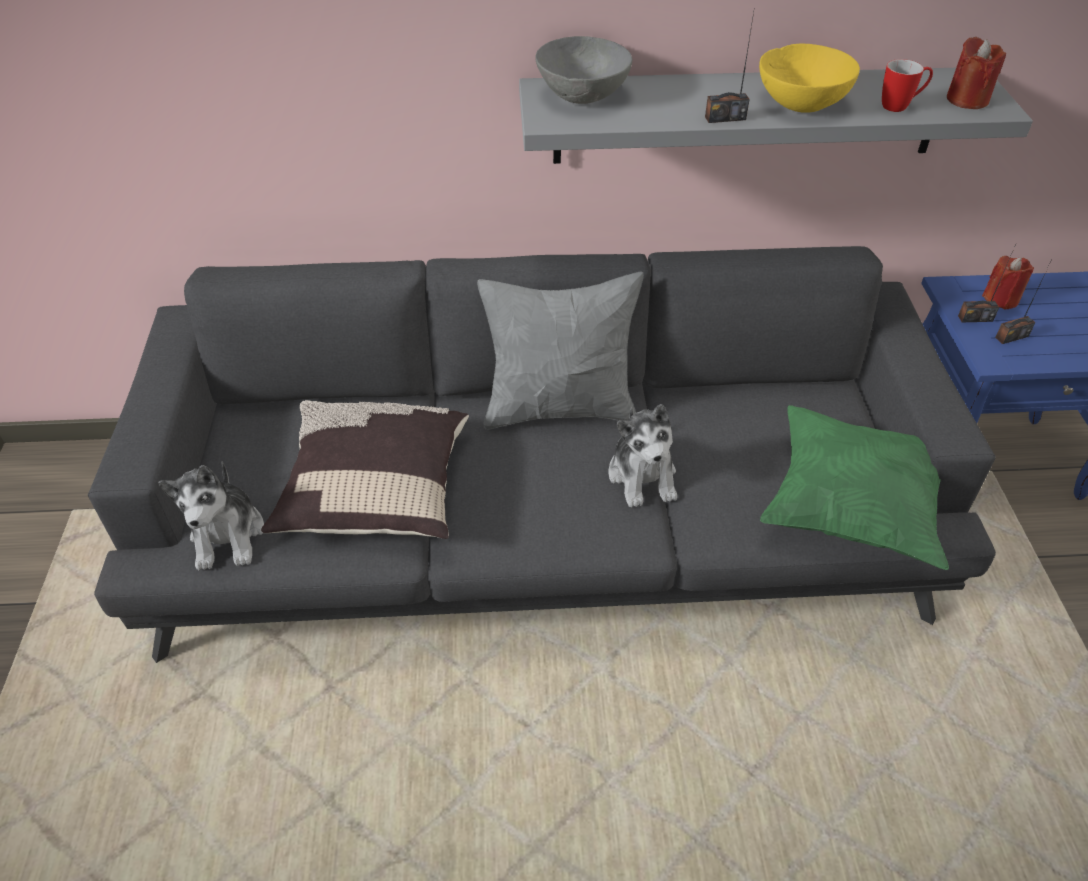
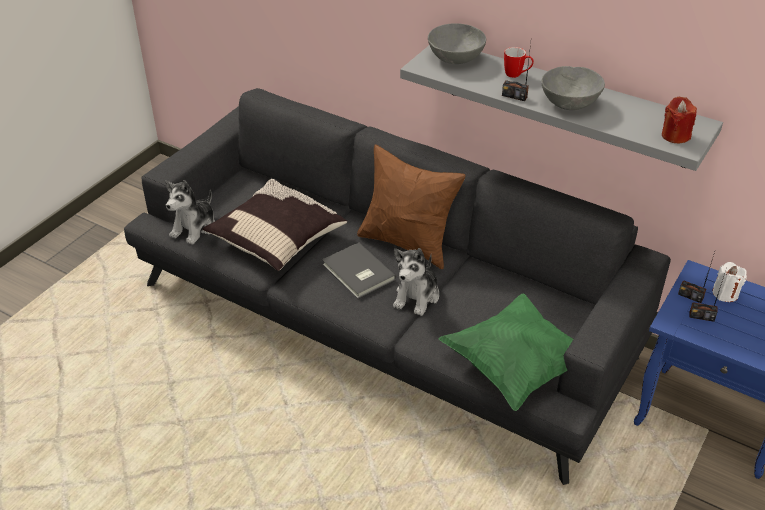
camera: 35 degrees right, 5 degrees down
grey pillow [477,272,643,430] -> brown pillow [357,144,466,269]
yellow bowl [759,44,860,113] -> grey bowl [542,66,605,110]
mug [882,59,933,112] -> mug moved to [504,47,534,78]
red candle [982,256,1034,309] -> white candle [712,262,747,302]
none -> grey book [322,243,396,299]

